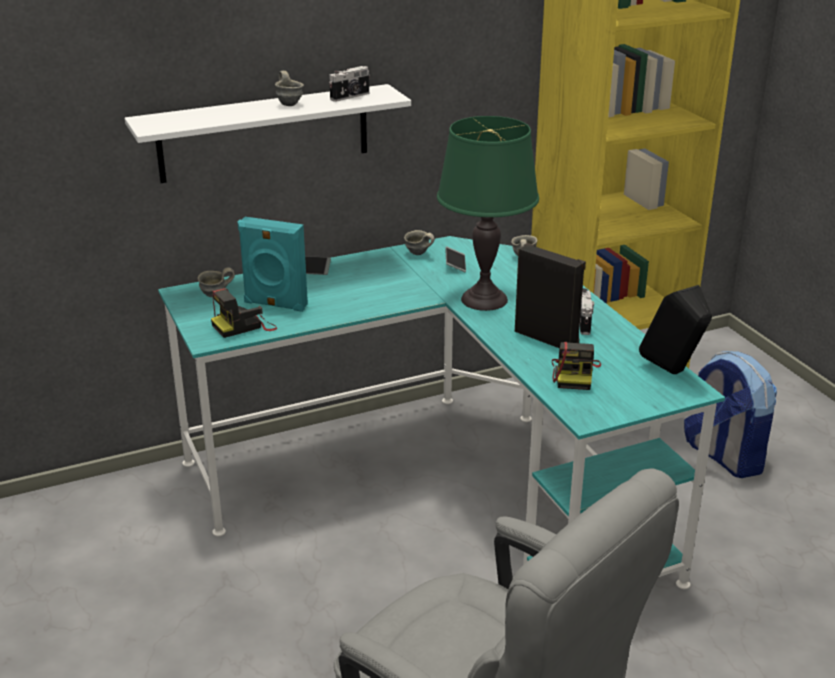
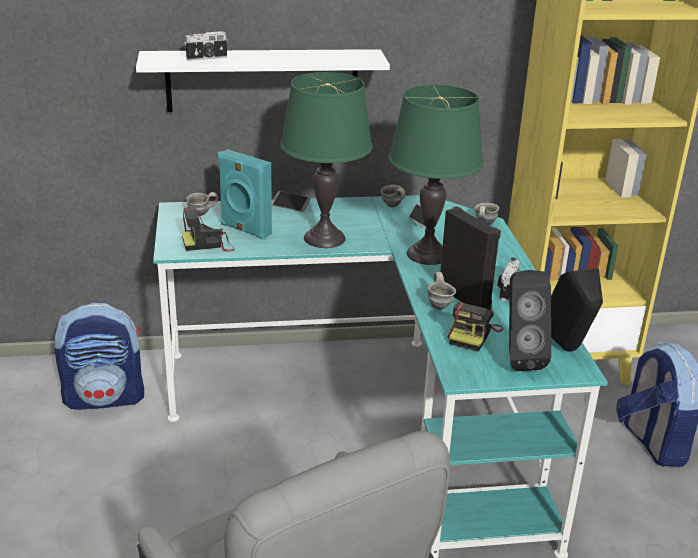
camera: 15 degrees right, 0 degrees up
grey mug [275,71,304,106] -> grey mug moved to [428,272,456,310]
camera [329,66,370,102] -> camera moved to [184,31,228,61]
none -> backpack [55,302,144,410]
none -> green table lamp [280,72,373,248]
none -> black speaker [509,270,551,371]

